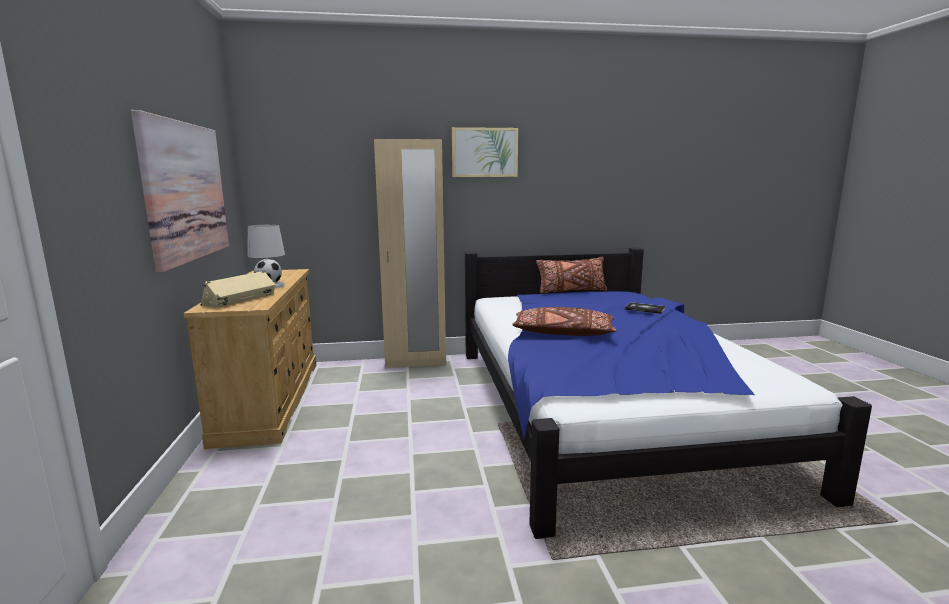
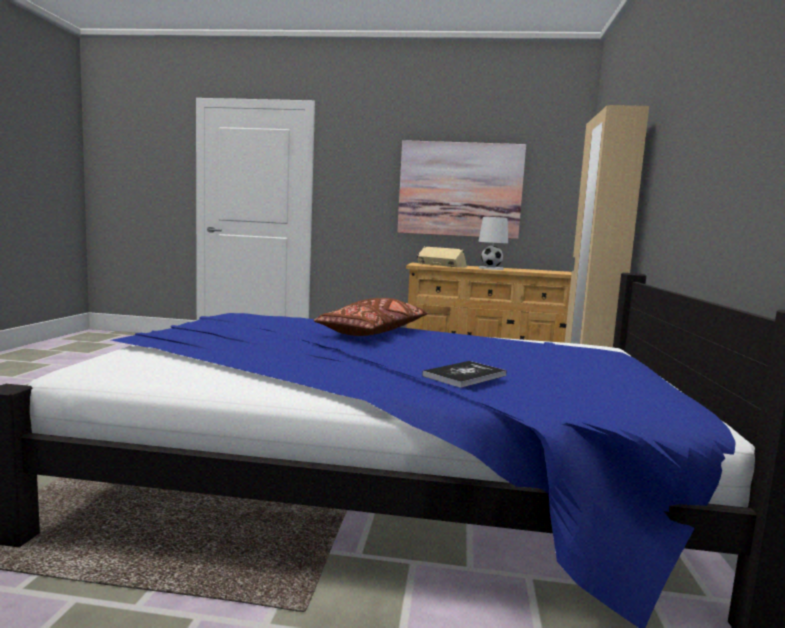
camera: 105 degrees right, 5 degrees down
picture [452,127,518,177] -> none
brown pillow [536,257,607,294] -> none

